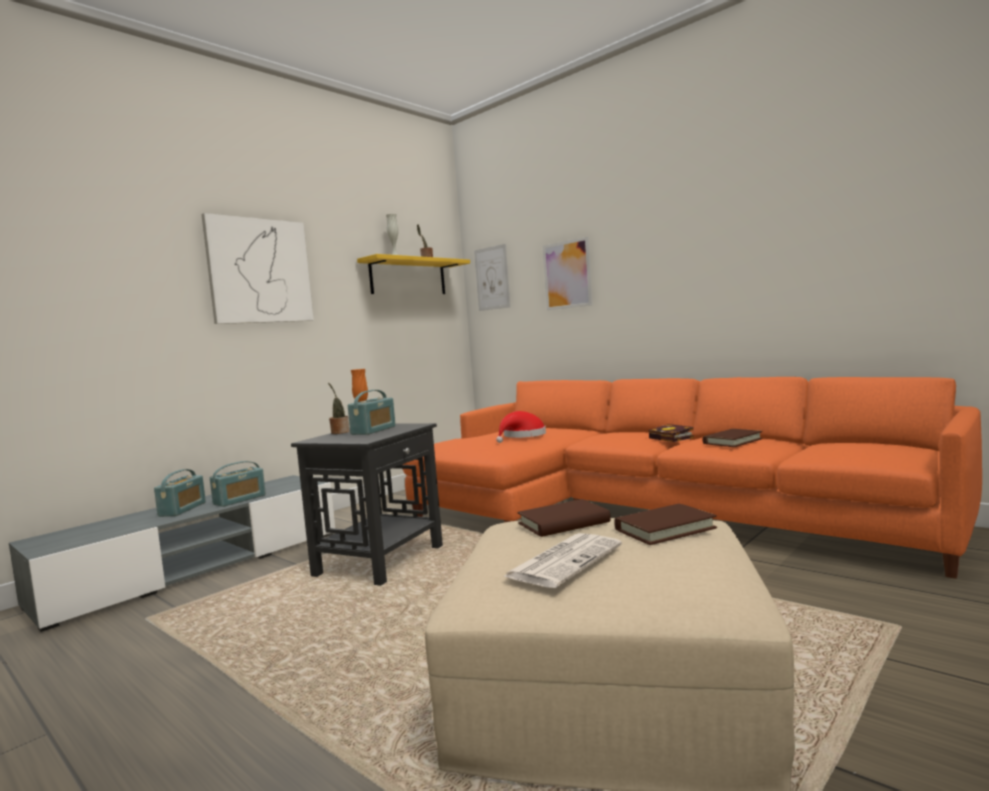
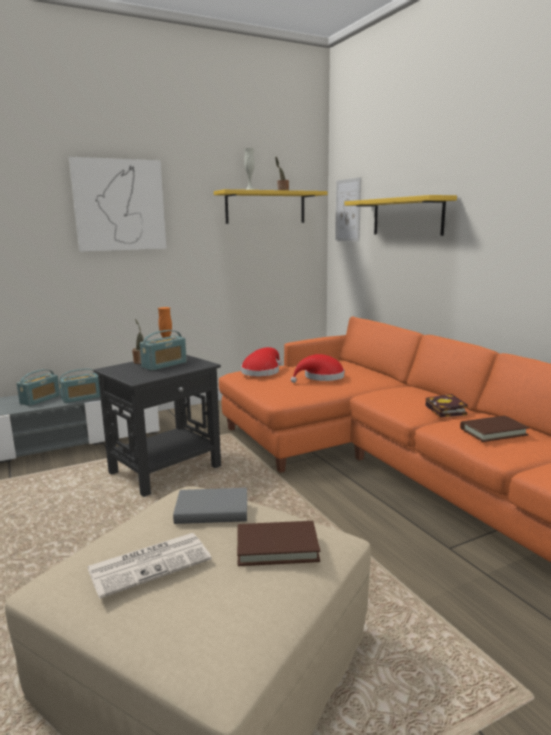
camera: 20 degrees right, 10 degrees up
brown book [518,499,611,537] -> grey book [173,488,247,524]
picture [542,237,593,310] -> yellow shelf [345,195,457,236]
none -> red hat [241,347,282,376]

